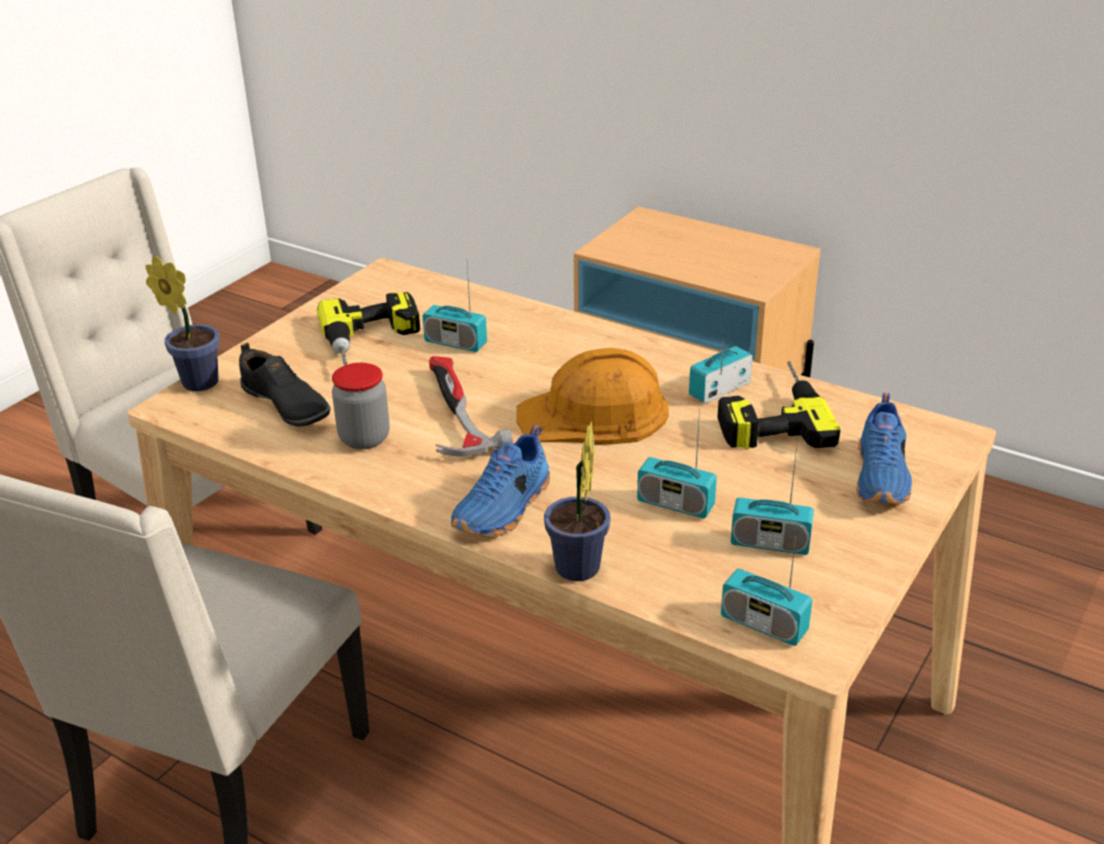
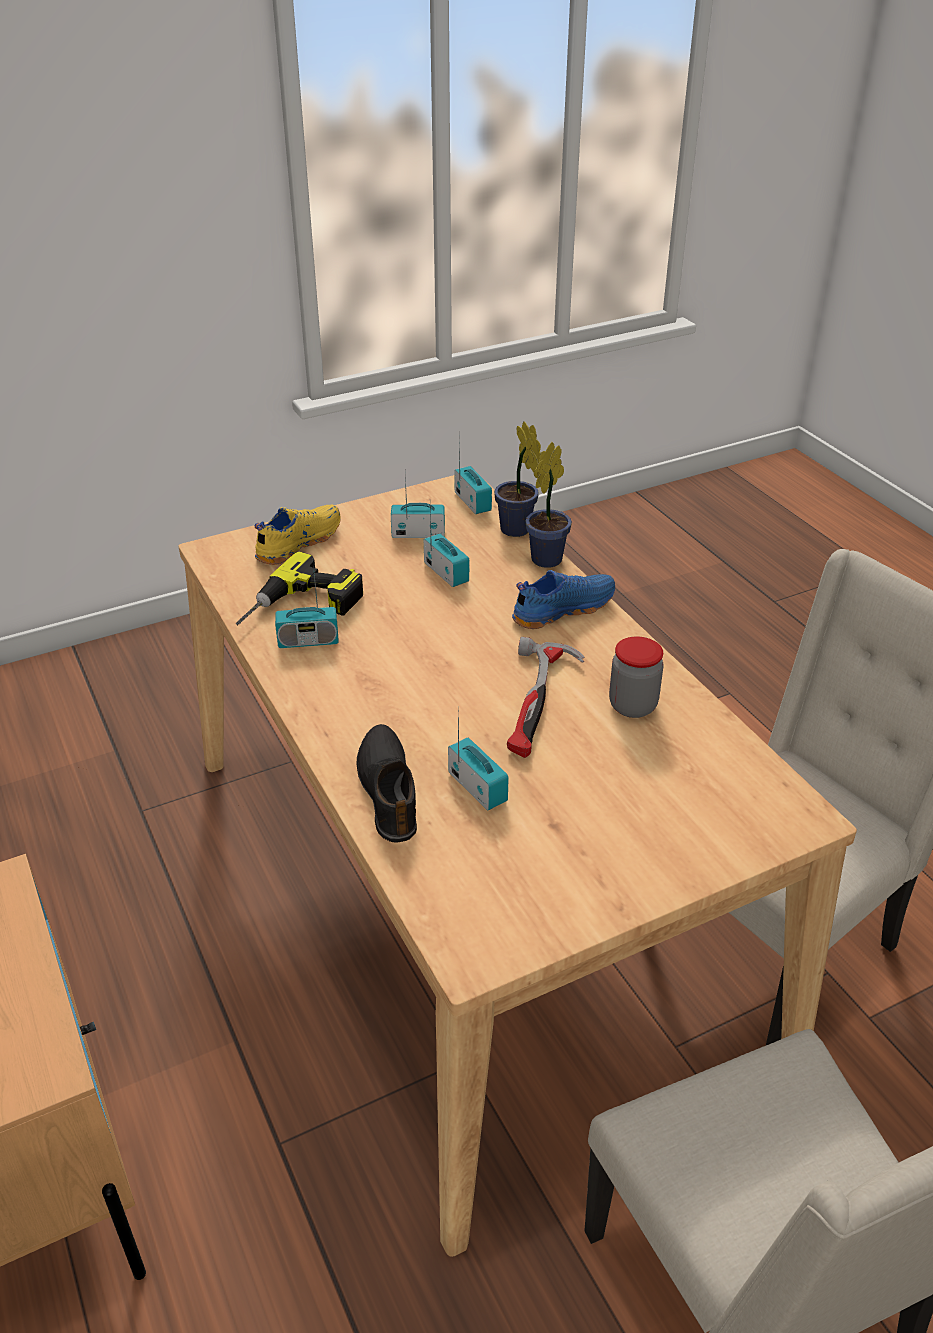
camera: 150 degrees left, 5 degrees up
potted plant [145,255,219,391] -> potted plant moved to [494,421,541,537]
black shoe [239,342,330,426] -> black shoe moved to [357,724,417,843]
power drill [317,291,420,366] -> none
orange hard hat [516,348,669,445] -> none
radio [731,445,814,555] -> radio turned 45 degrees counterclockwise [391,474,445,538]
blue shoe [856,393,912,504] -> yellow shoe [255,505,341,565]

